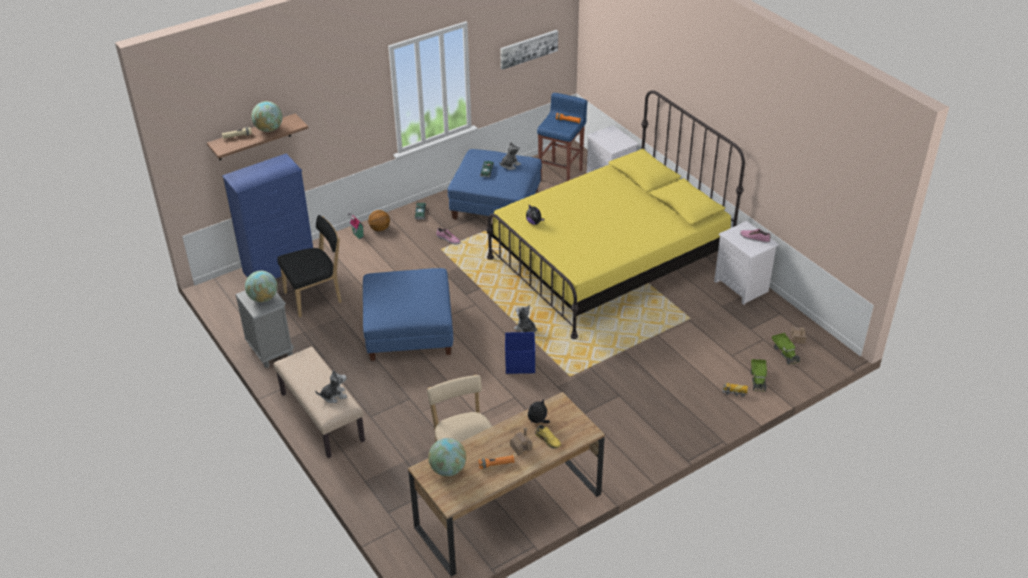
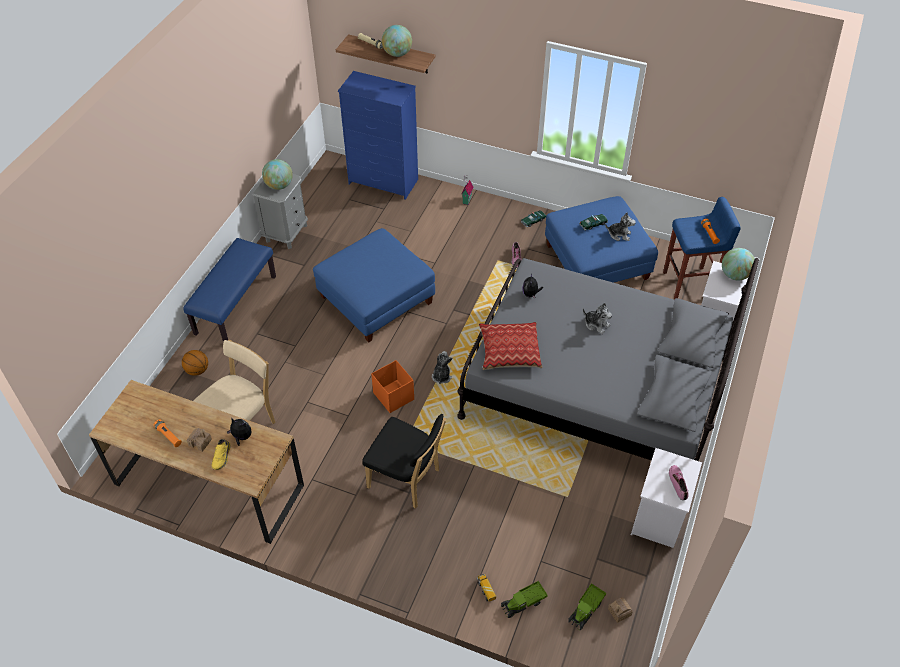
camera: 55 degrees right, 10 degrees up
beige bench [274,347,365,458] -> blue bench [183,238,276,342]
black chair [277,215,342,318] -> black chair moved to [362,414,446,509]
plush toy [315,370,347,403] -> plush toy moved to [583,303,612,334]
basketball [368,210,390,231] -> basketball moved to [182,350,208,376]
globe [428,438,466,476] -> globe moved to [722,248,755,281]
yellow bed [486,90,745,339] -> grey bed [457,258,759,461]
picture [500,30,558,70] -> none
blue storage box [505,332,535,374] -> orange storage box [371,360,414,413]
none -> pillow [479,322,542,370]

